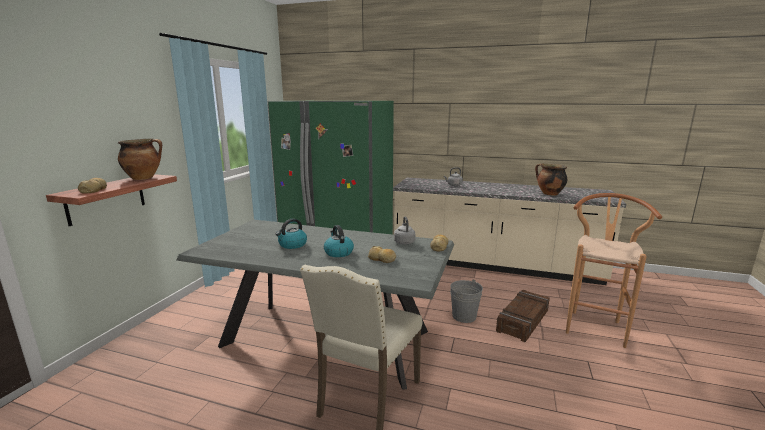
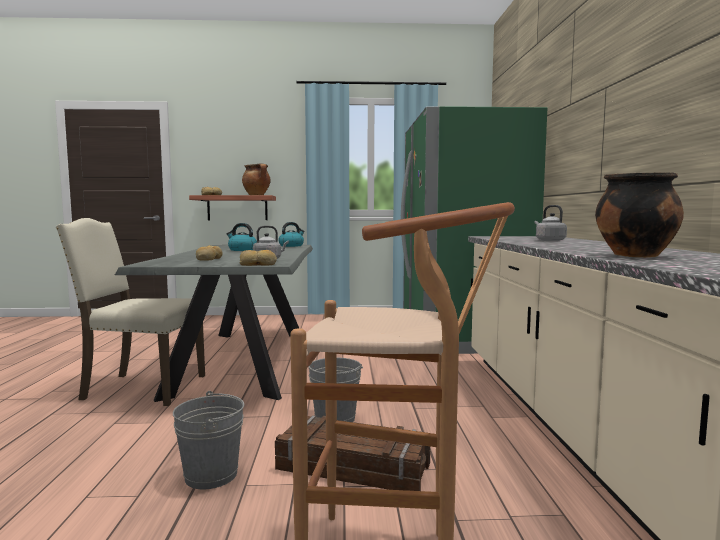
camera: 70 degrees right, 10 degrees down
kettle [324,225,354,257] -> kettle moved to [278,222,304,247]
none -> grey bucket [173,391,244,489]

